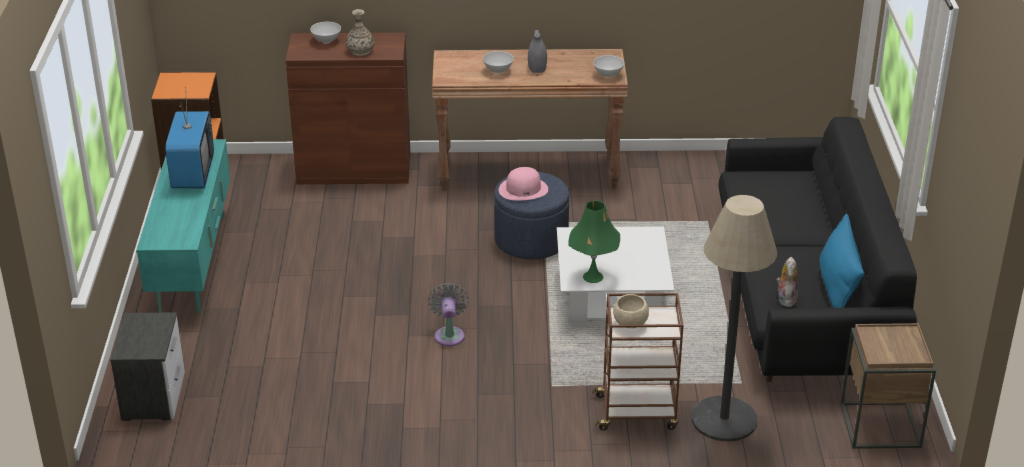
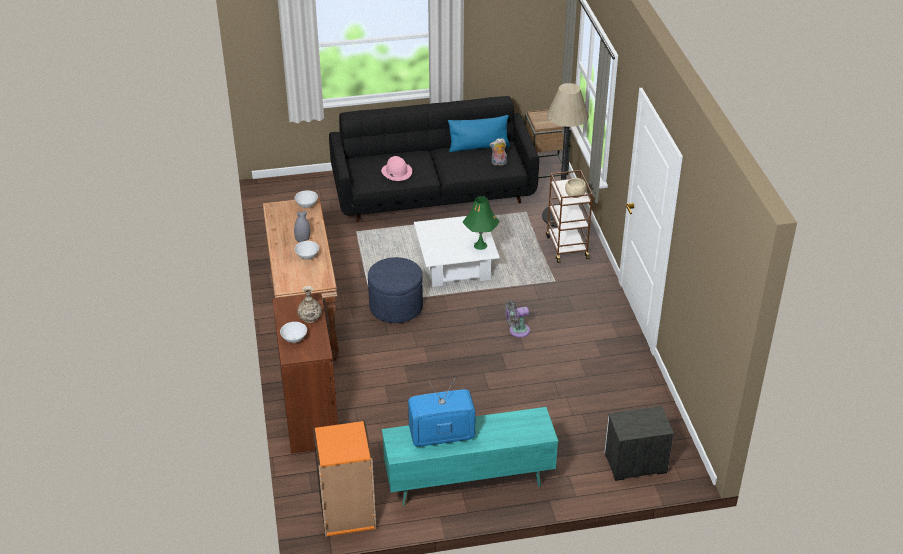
camera: 100 degrees left, 5 degrees up
pink hat [499,167,548,201] -> pink hat moved to [381,156,412,181]

